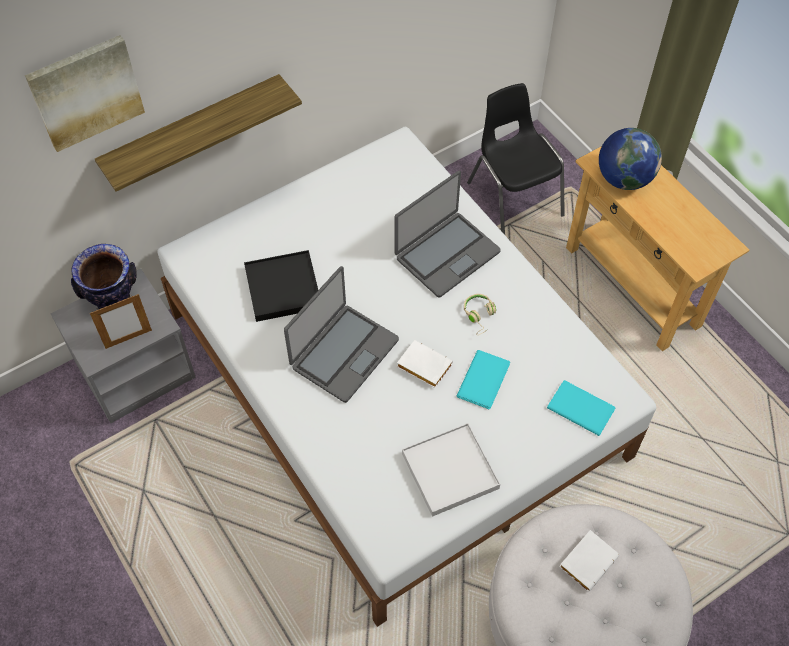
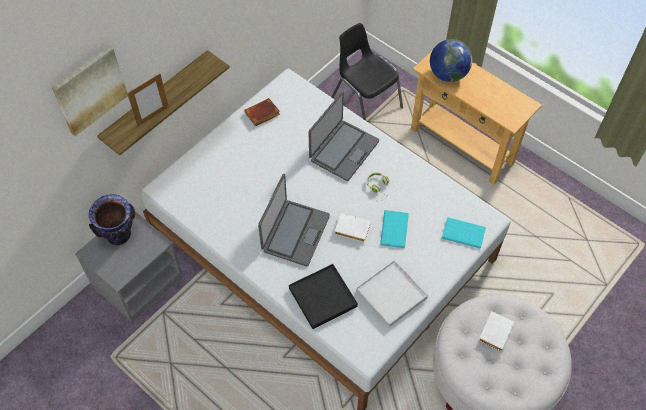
camera: 15 degrees left, 0 degrees up
picture frame [90,294,152,349] -> picture frame moved to [127,73,169,126]
black tray [244,250,318,322] -> black tray moved to [289,264,358,329]
none -> brown book [244,98,280,126]

